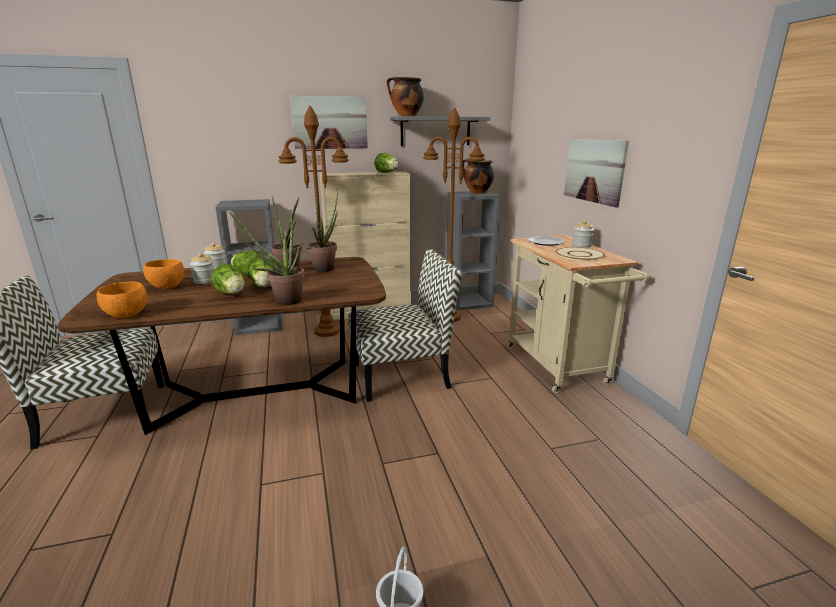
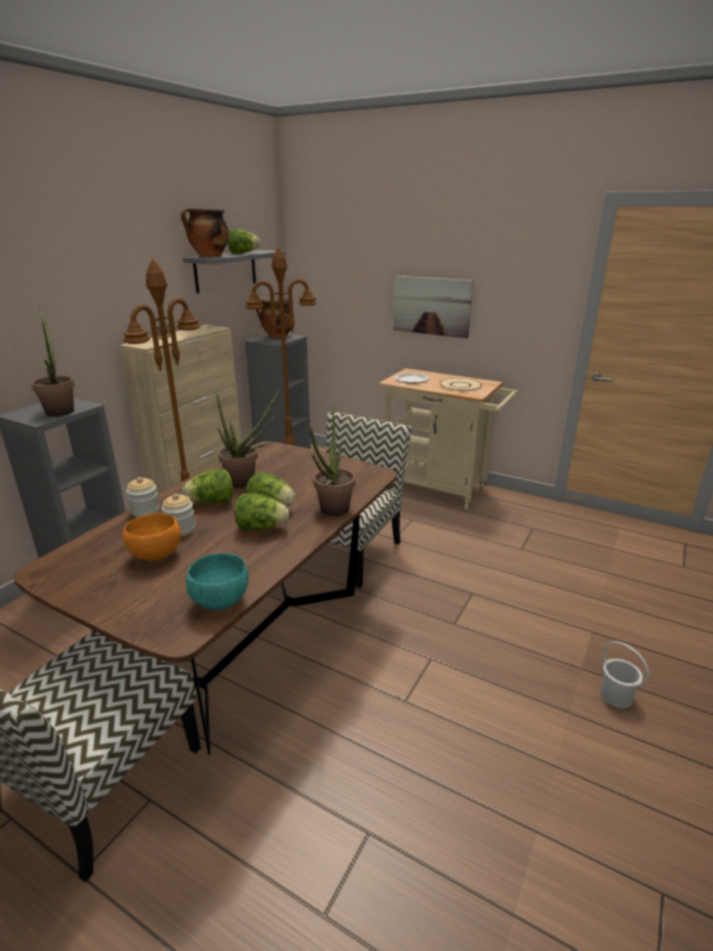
camera: 45 degrees left, 5 degrees up
orange bowl [97,281,147,318] -> turquoise bowl [186,553,248,610]
picture [290,96,368,149] -> none
potted plant [307,189,338,272] -> potted plant moved to [31,307,75,417]
lettuce [375,153,399,173] -> lettuce moved to [227,229,260,254]
jar [572,221,594,248] -> none

